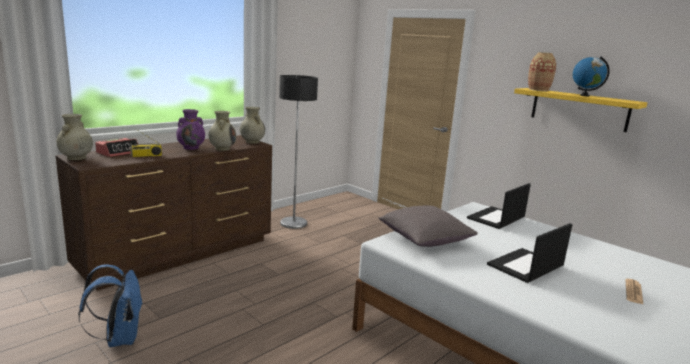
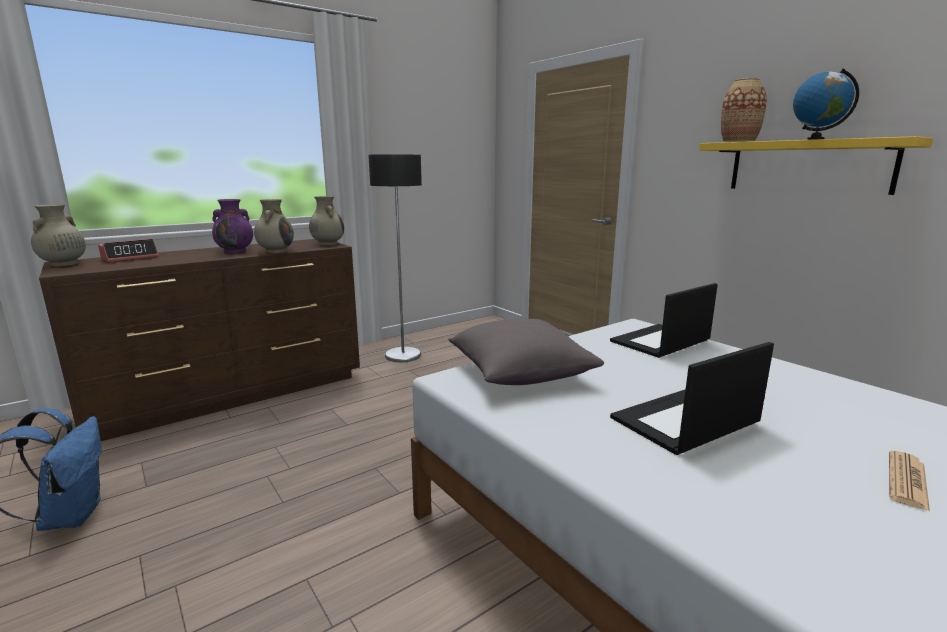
camera: 10 degrees right, 0 degrees up
radio [130,129,162,157] -> none

